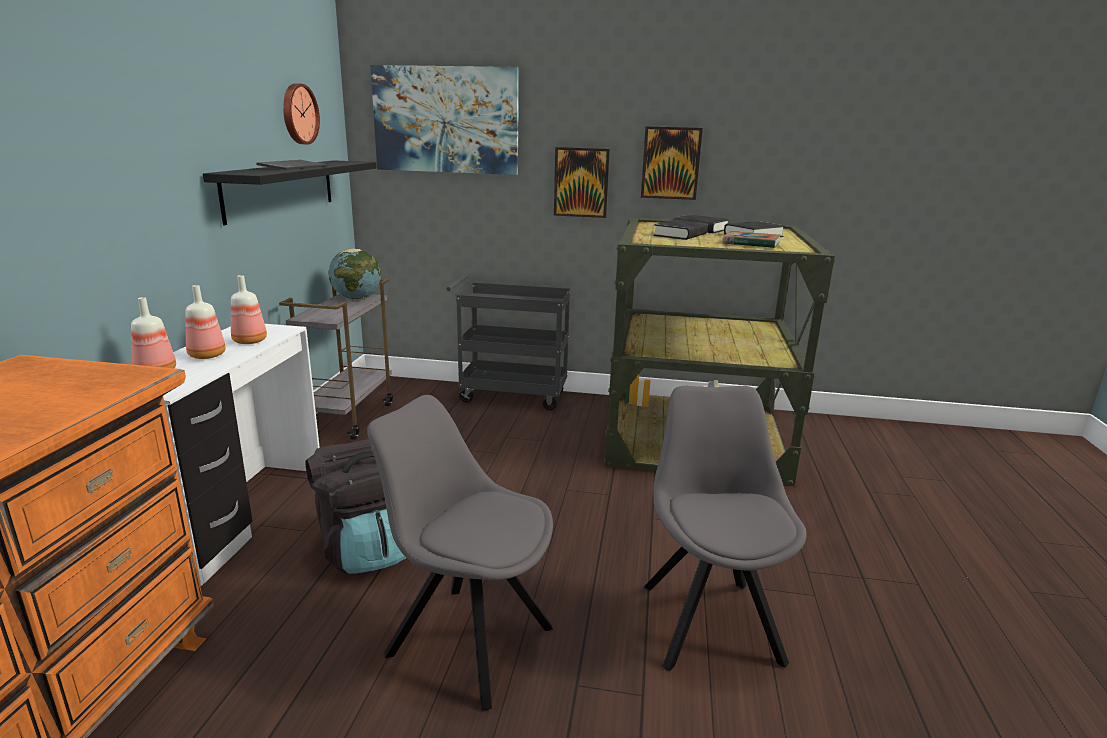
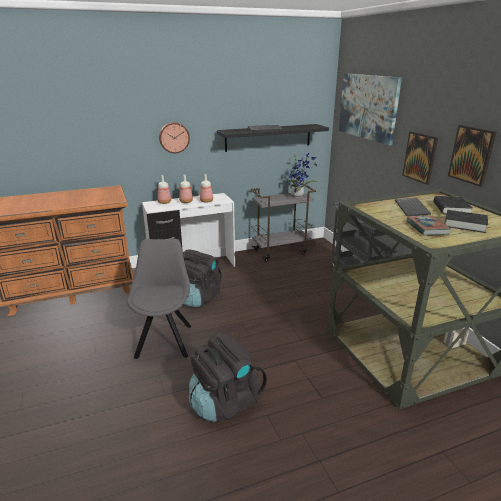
camera: 60 degrees right, 5 degrees up
wall clock [283,83,320,145] -> wall clock moved to [159,122,190,153]
globe [328,248,381,300] -> potted plant [289,153,318,198]
grey chair [644,386,807,671] -> black backpack [189,333,267,422]
black book [653,219,708,240] -> keyboard [395,198,431,216]

